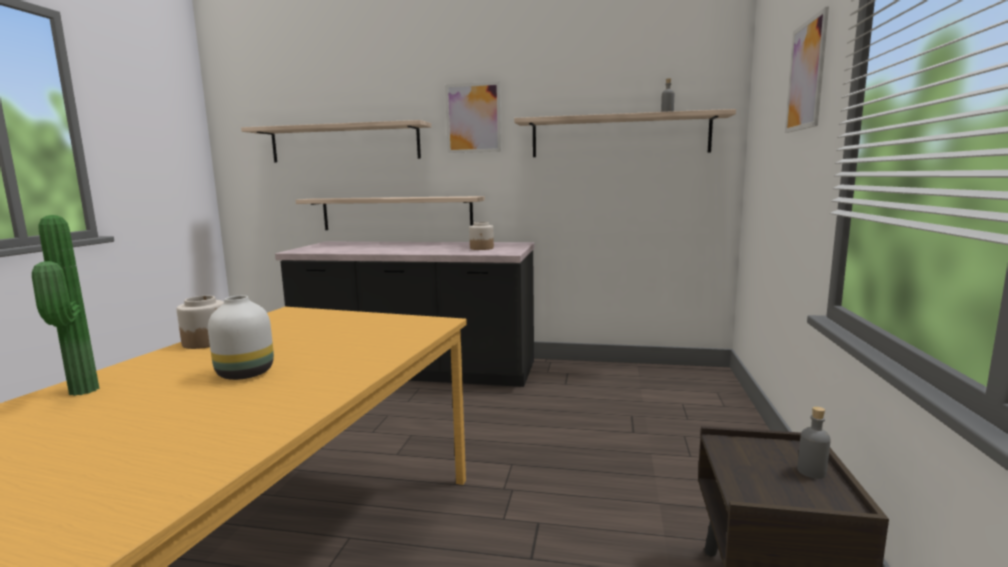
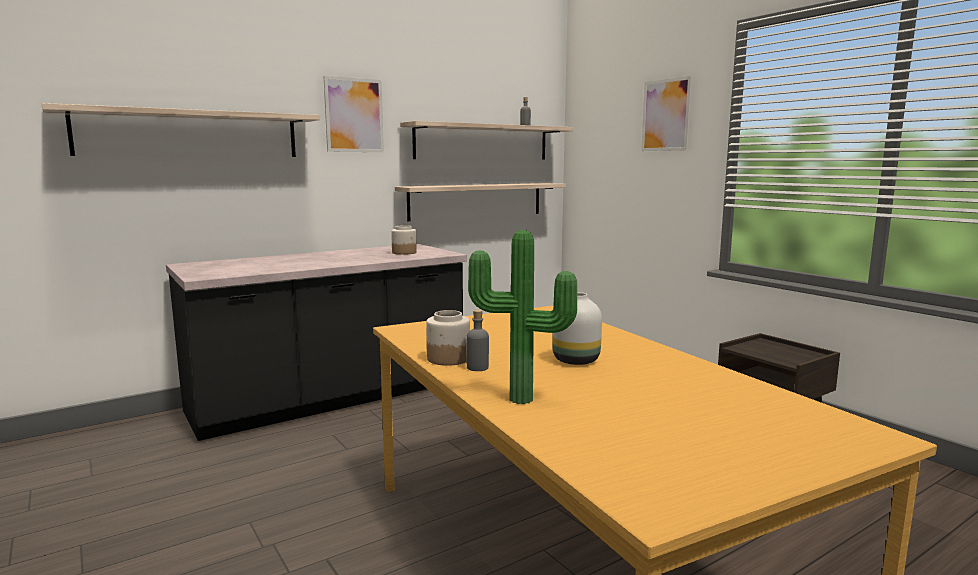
camera: 45 degrees left, 0 degrees up
shelf [296,196,485,230] -> shelf moved to [395,183,566,221]
grey bottle [797,406,831,479] -> grey bottle moved to [467,310,489,371]

